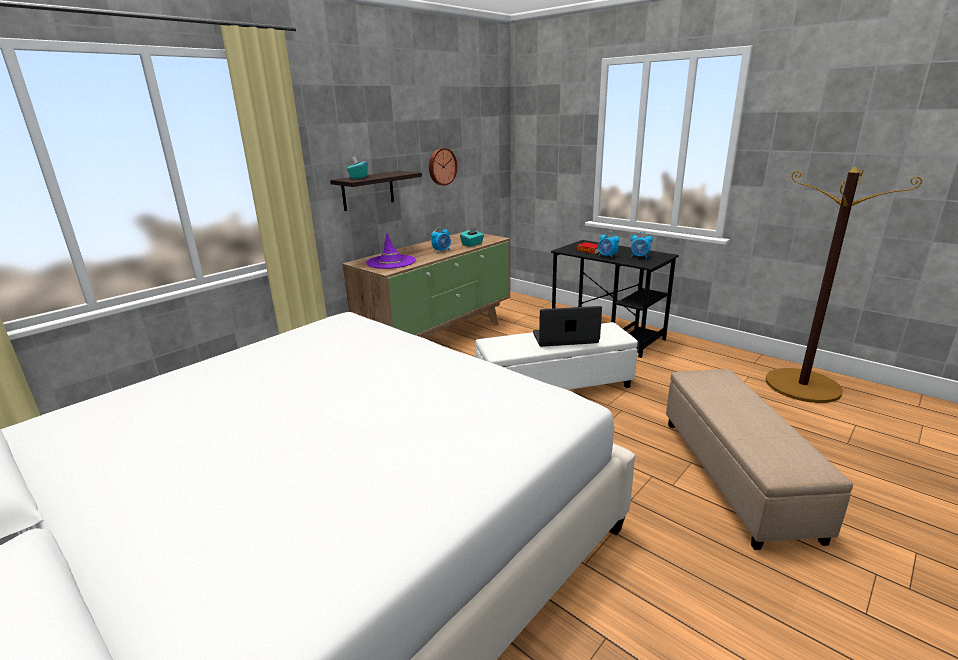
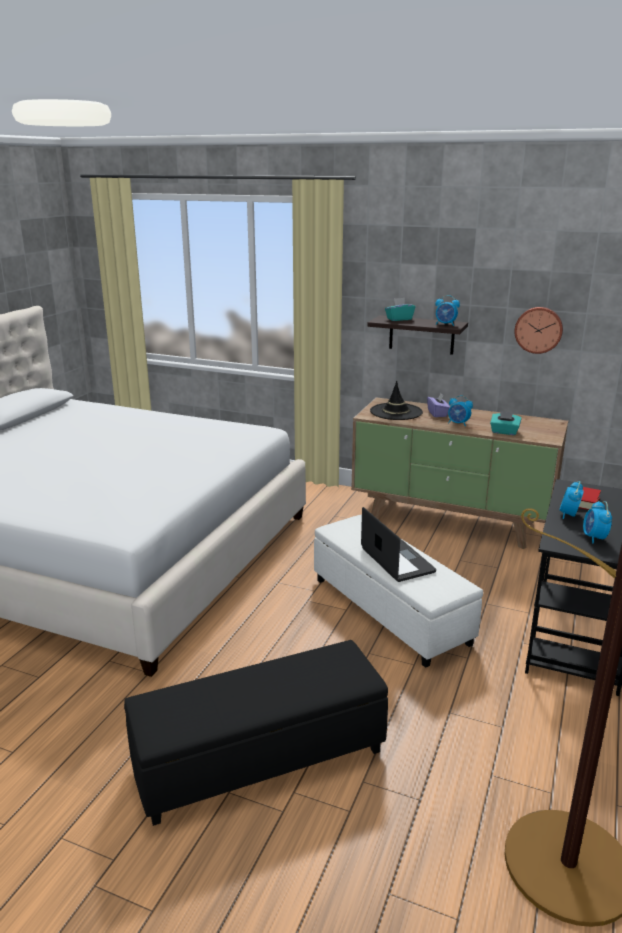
camera: 70 degrees right, 0 degrees up
purple hat [366,233,416,269] -> black hat [370,381,423,420]
beige ottoman [666,369,853,550] -> black ottoman [124,640,388,826]
none -> purple tissue box [427,393,450,417]
none -> alarm clock [435,295,460,326]

